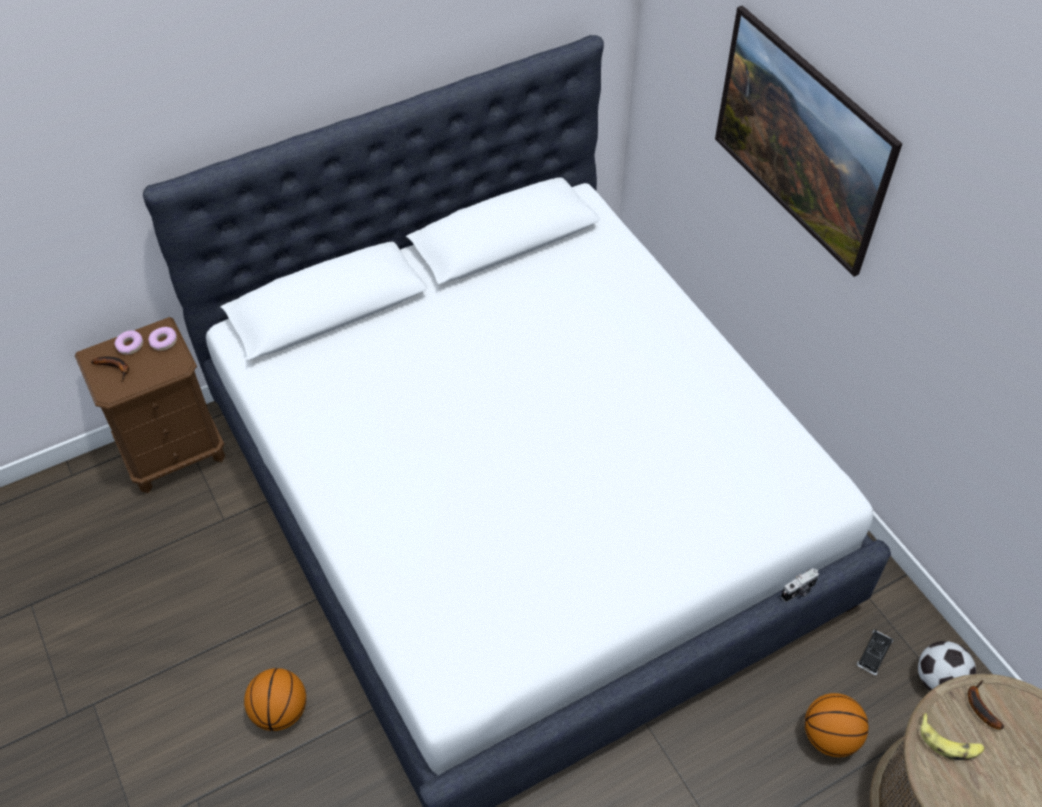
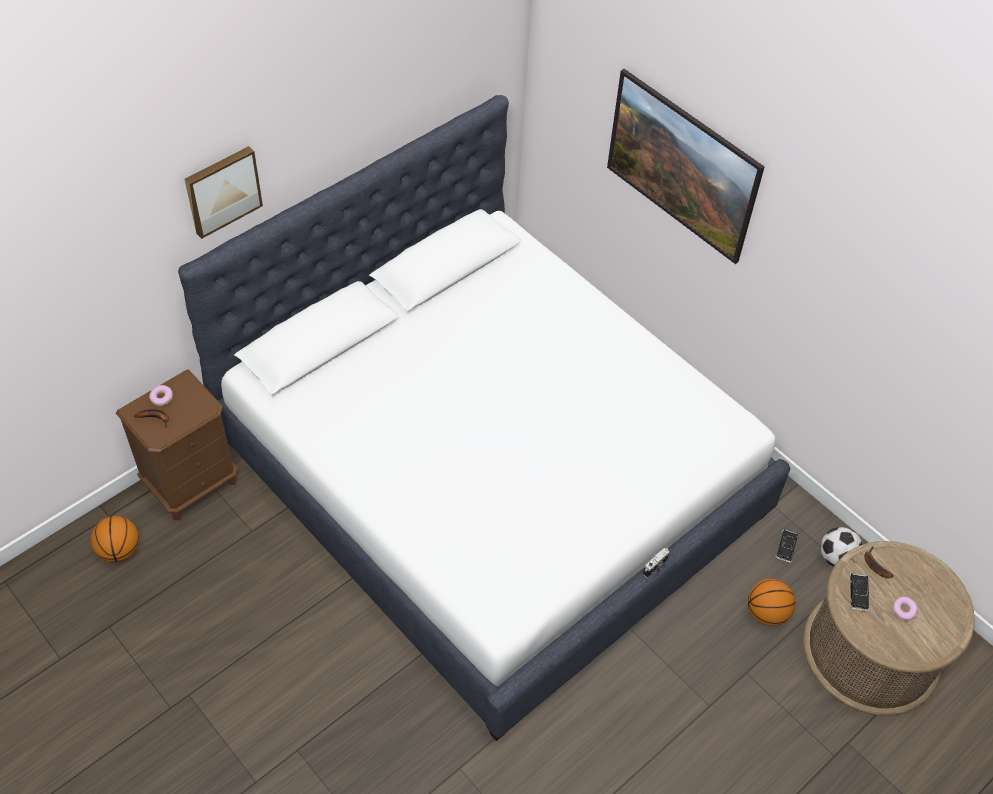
camera: 15 degrees left, 0 degrees up
donut [148,327,177,351] -> donut moved to [893,597,918,621]
basketball [244,668,306,731] -> basketball moved to [91,516,139,562]
camera [781,568,819,602] -> camera moved to [643,548,669,578]
banana [920,713,985,760] -> black toy car [849,573,869,611]
none -> picture [185,146,263,239]

